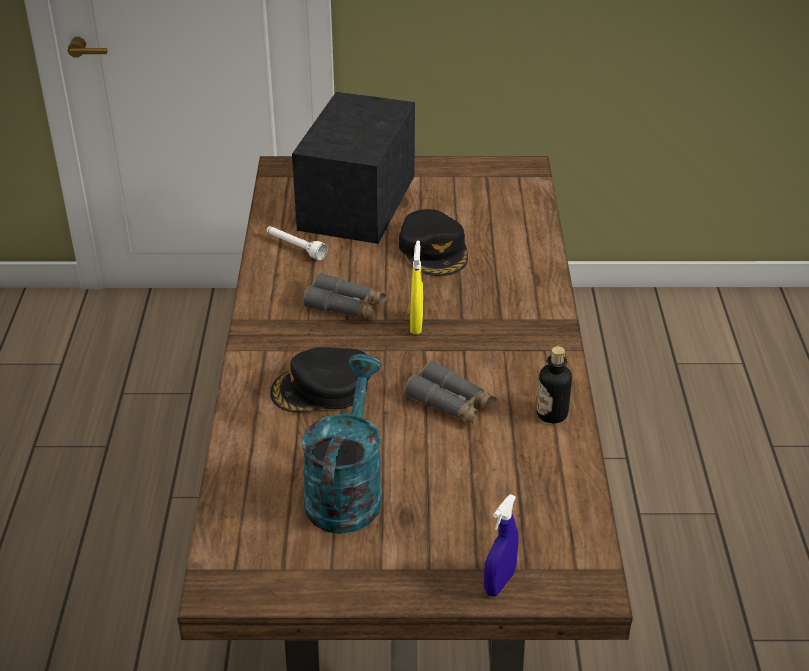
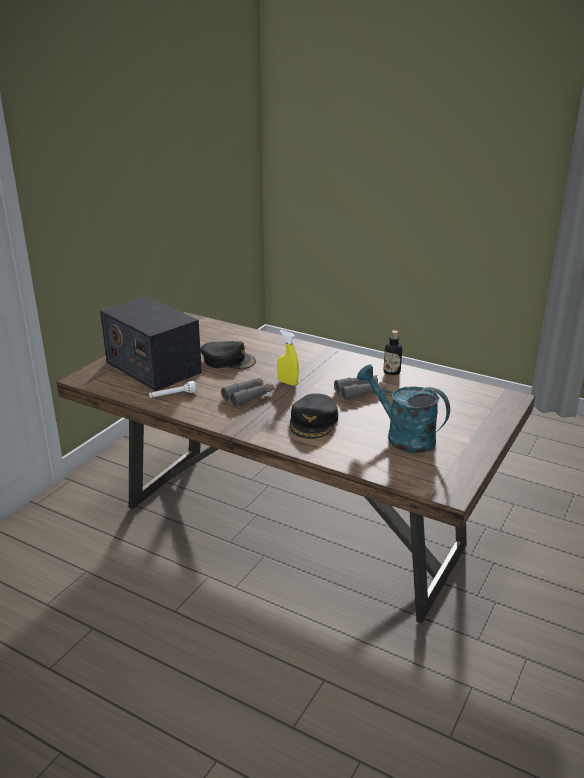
camera: 60 degrees left, 10 degrees down
blue spray bottle [484,494,519,597] -> none

